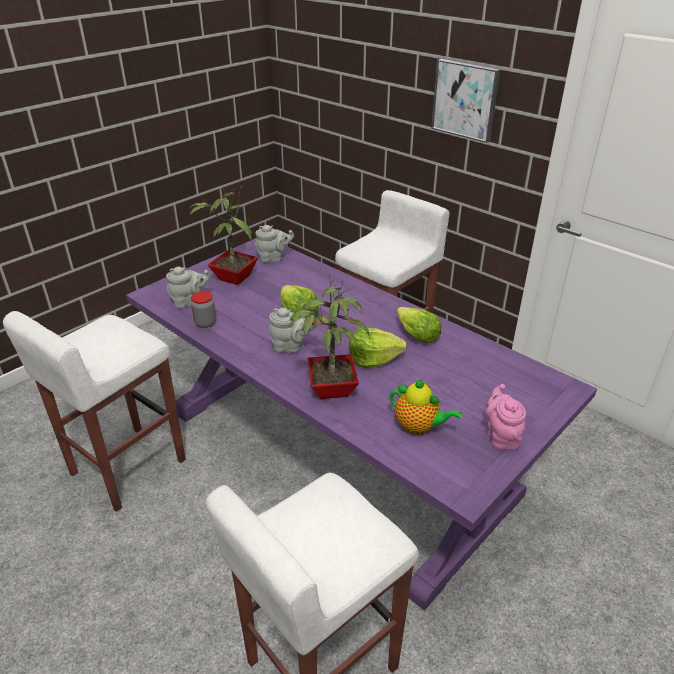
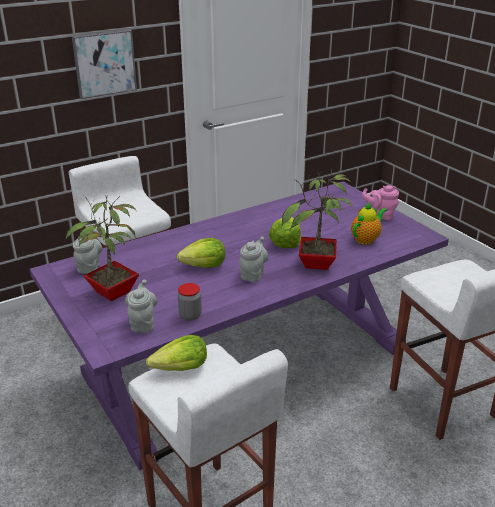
camera: 75 degrees left, 5 degrees down
lettuce [396,307,441,343] -> lettuce moved to [146,335,207,371]

